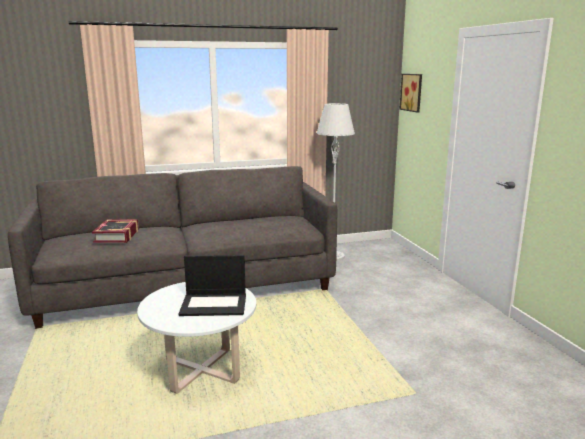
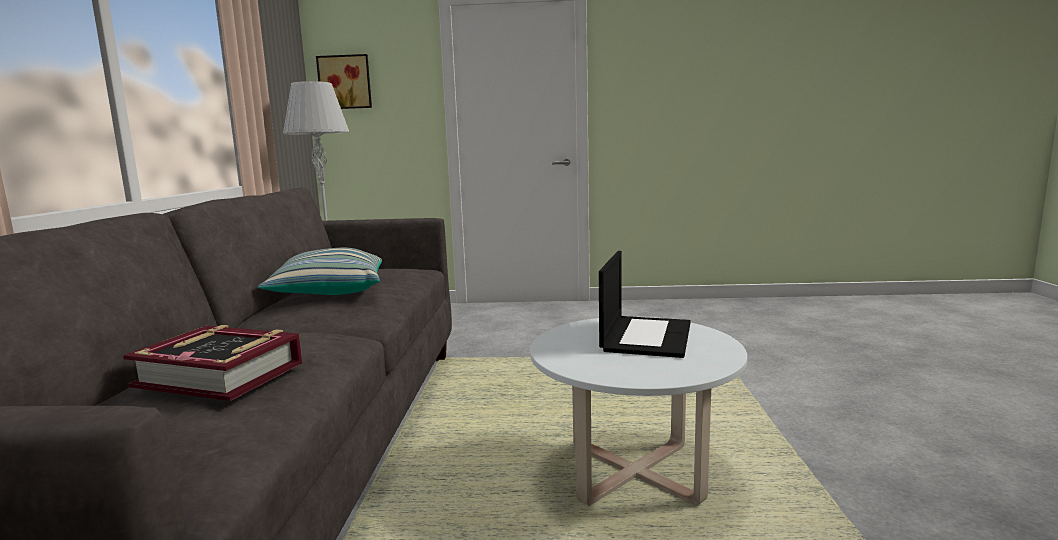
camera: 70 degrees left, 5 degrees down
none -> pillow [258,248,382,295]

